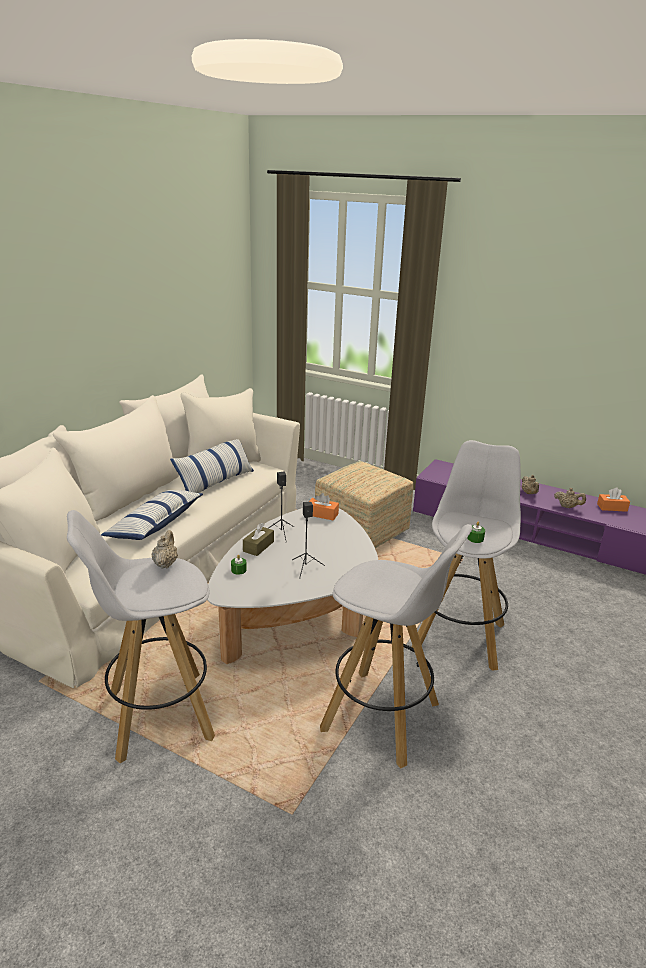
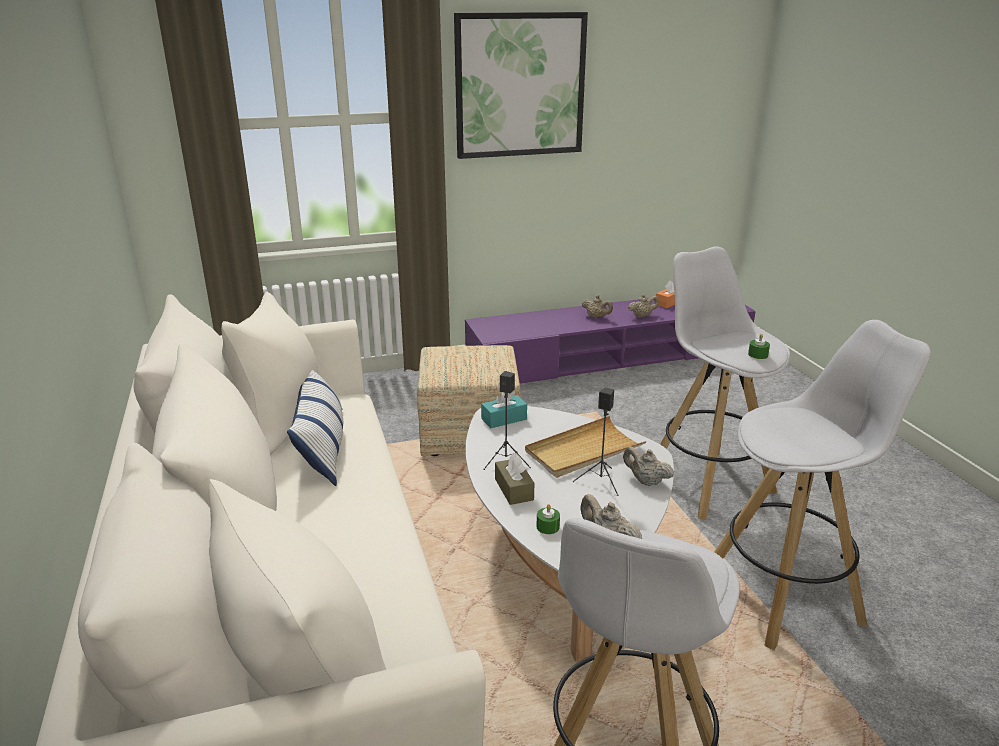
camera: 45 degrees left, 0 degrees up
pillow [101,490,203,540] -> none
orange tissue box [309,493,339,521] -> turquoise tissue box [481,391,527,428]
none -> picture [454,12,588,159]
none -> beige tray [525,416,646,478]
none -> beige teapot [623,446,674,486]

